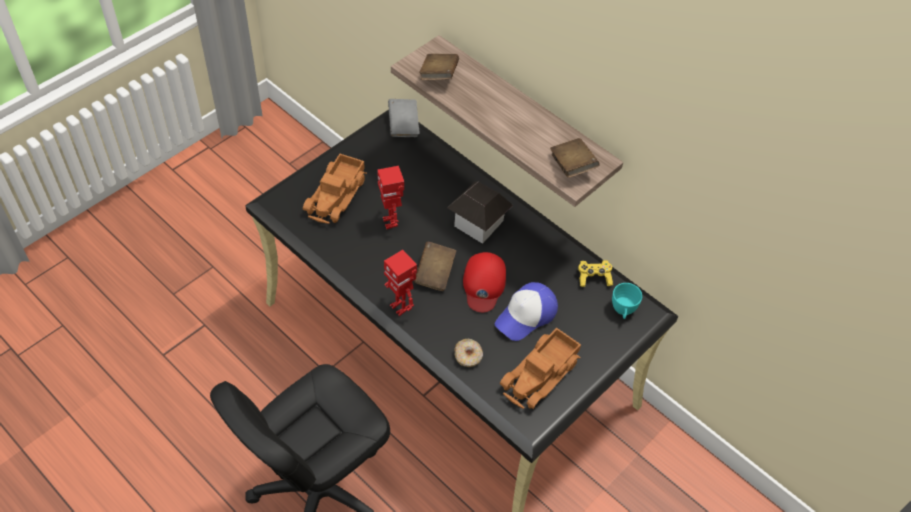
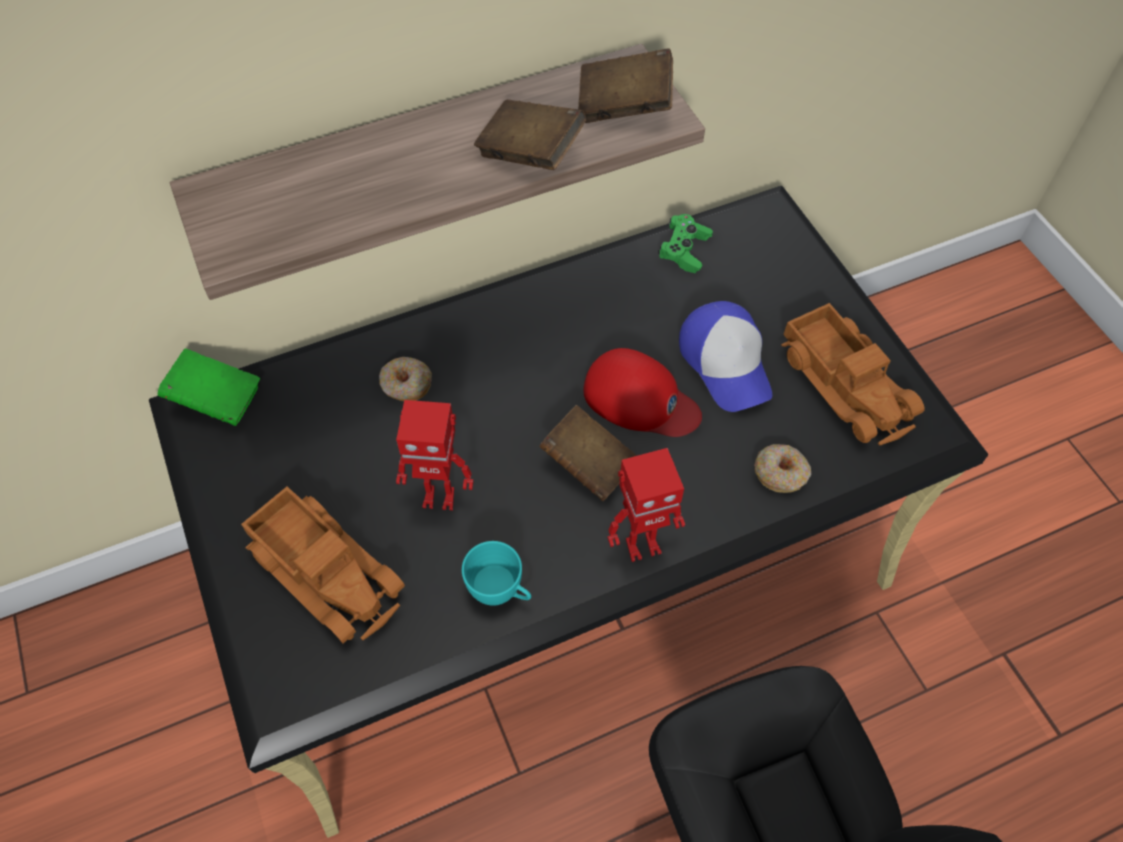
camera: 65 degrees left, 5 degrees up
grey book [388,99,420,137] -> green book [158,348,260,426]
brown book [419,54,459,80] -> brown book moved to [474,99,586,170]
toy house [447,181,513,244] -> none
yellow game controller [578,260,613,287] -> green game controller [658,214,713,273]
turquoise cup [612,283,642,319] -> turquoise cup moved to [462,541,531,606]
none -> donut [379,357,432,401]

